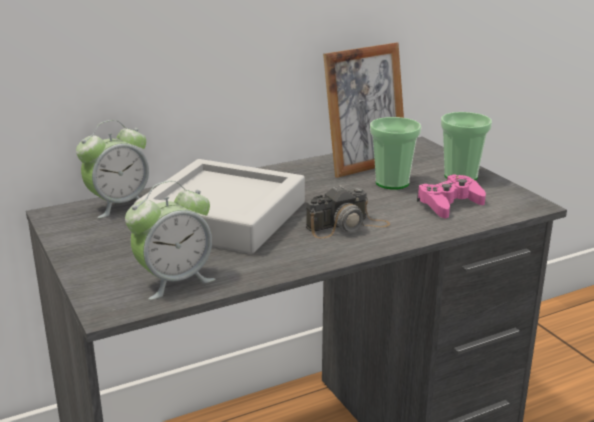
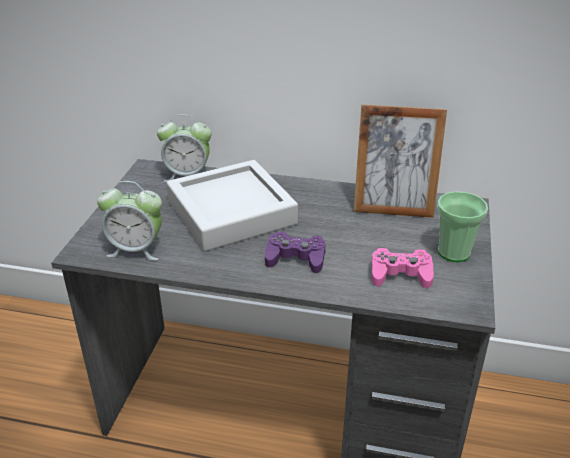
camera: 40 degrees right, 10 degrees up
camera [306,185,390,238] -> purple game controller [265,231,326,273]
cup [370,117,421,190] -> none

